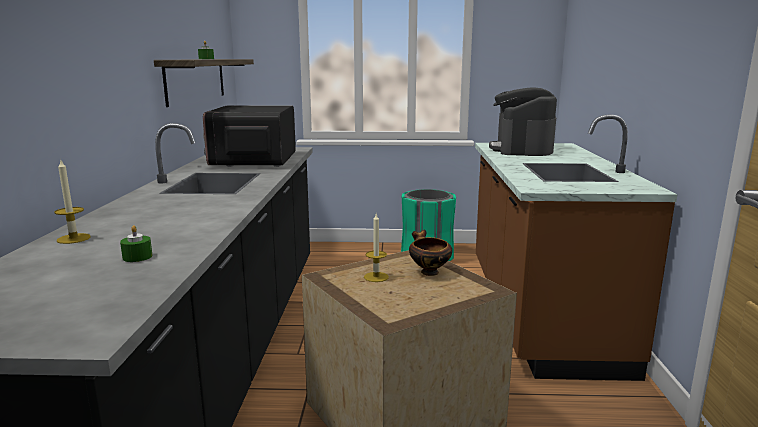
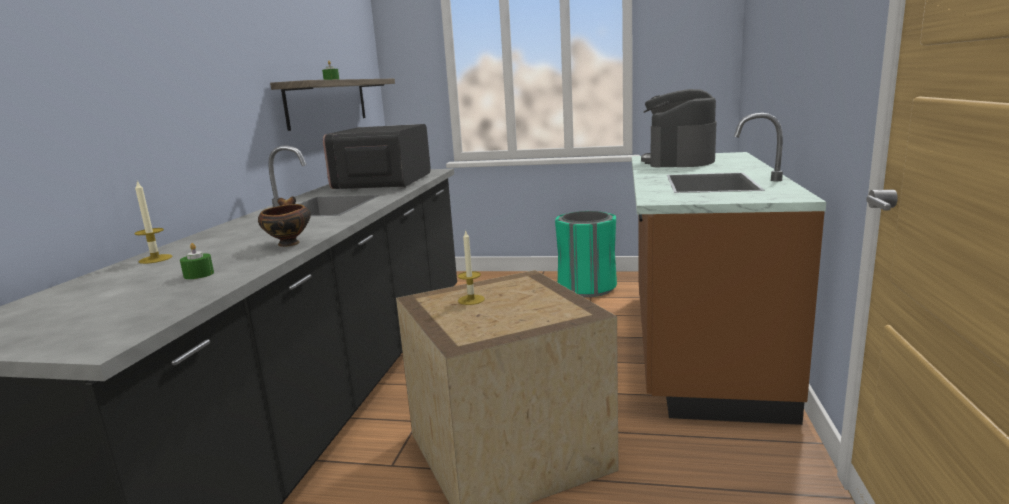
camera: 10 degrees right, 0 degrees up
bowl [409,230,452,276] -> bowl moved to [258,196,311,247]

